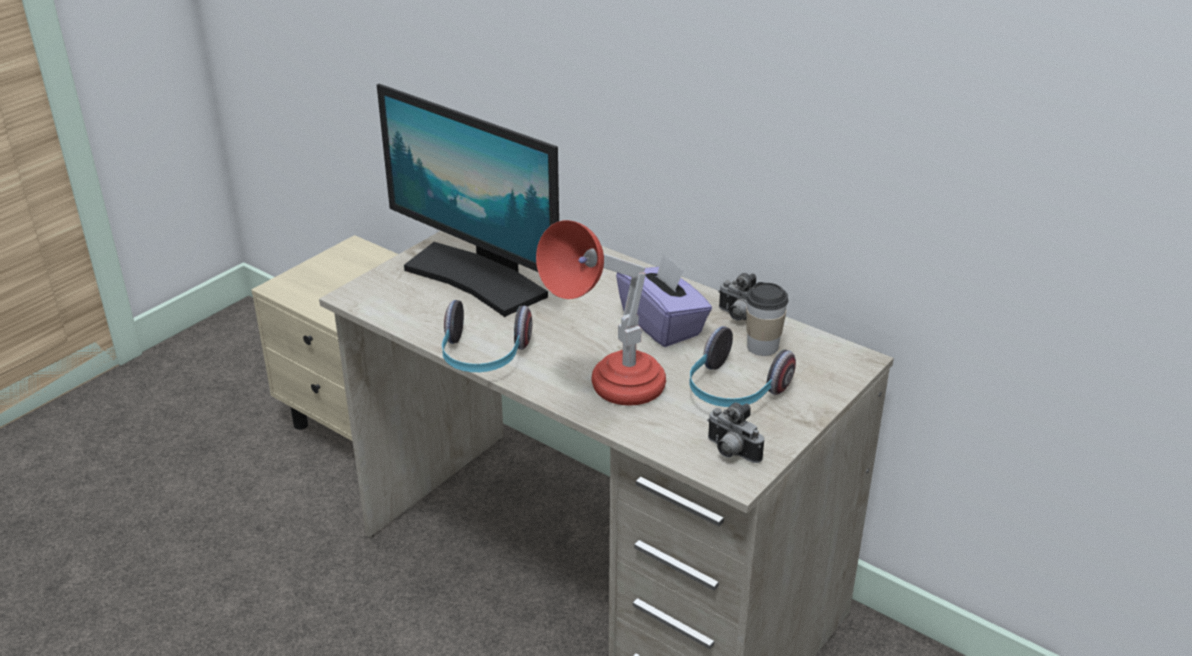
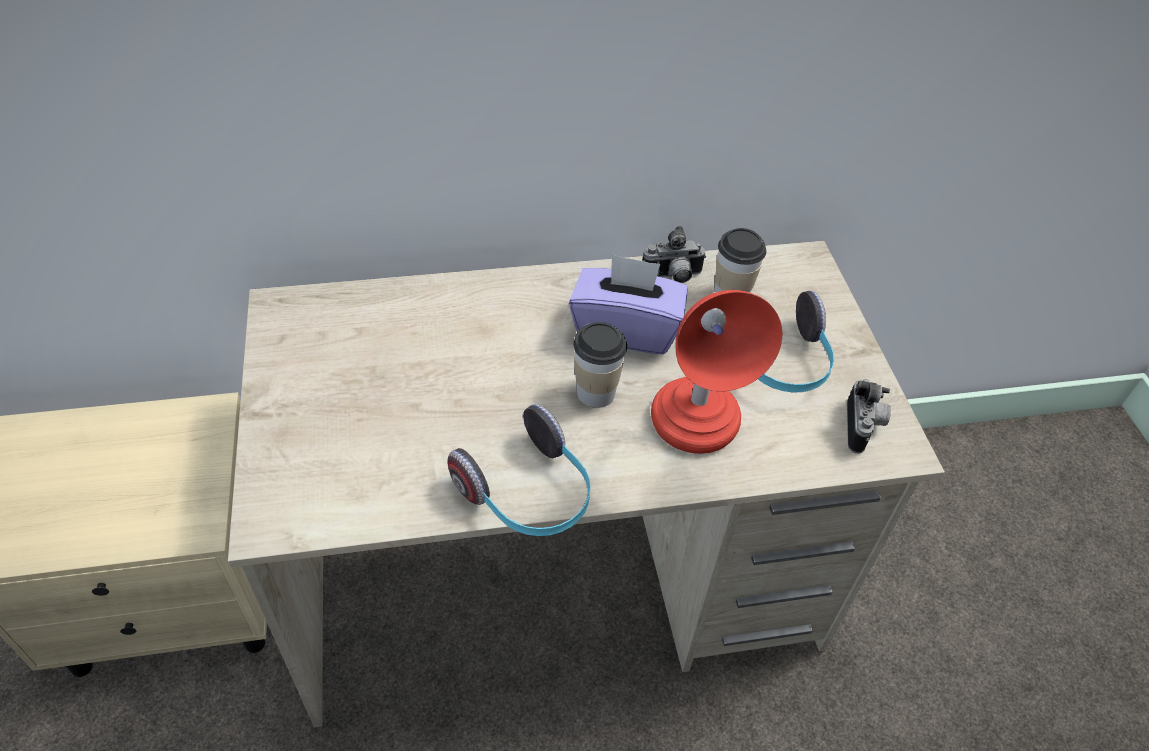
camera: 50 degrees left, 15 degrees up
monitor [377,84,559,317] -> none
camera [707,403,764,463] -> camera turned 75 degrees counterclockwise [847,379,891,454]
none -> cup [573,322,627,408]

